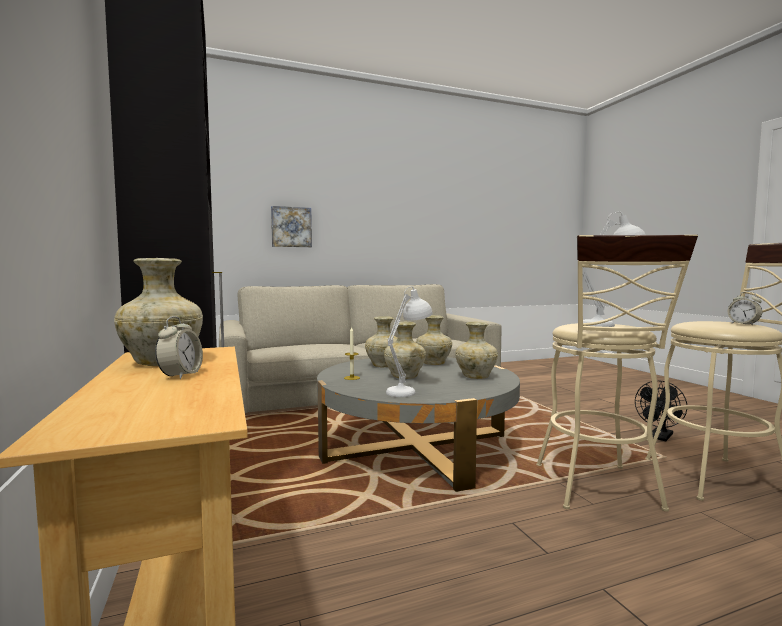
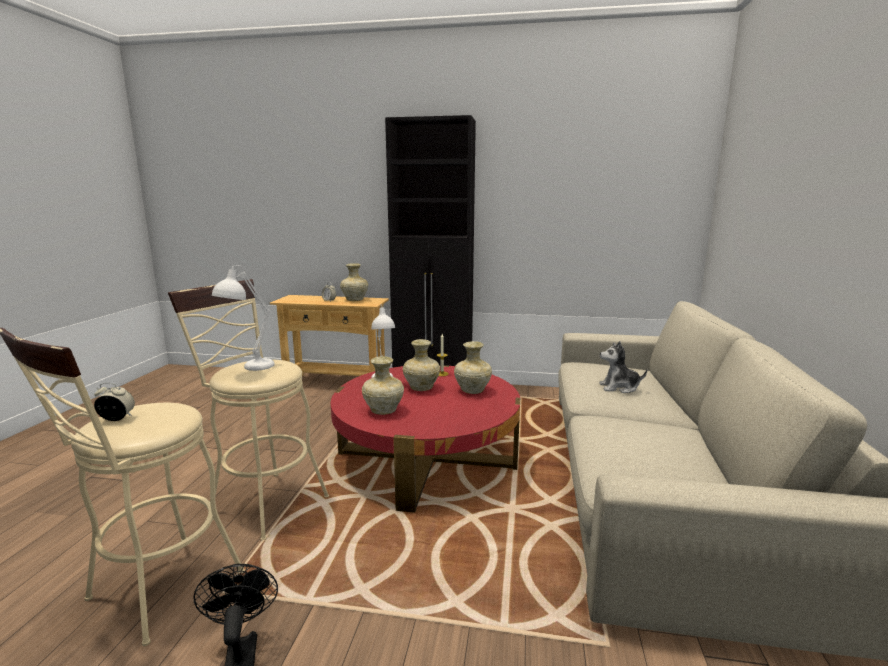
camera: 120 degrees right, 10 degrees up
picture [271,206,312,247] -> none
grey coffee table [317,357,520,492] -> red coffee table [331,365,520,513]
beige vase [416,315,452,365] -> none
none -> plush toy [599,341,647,393]

